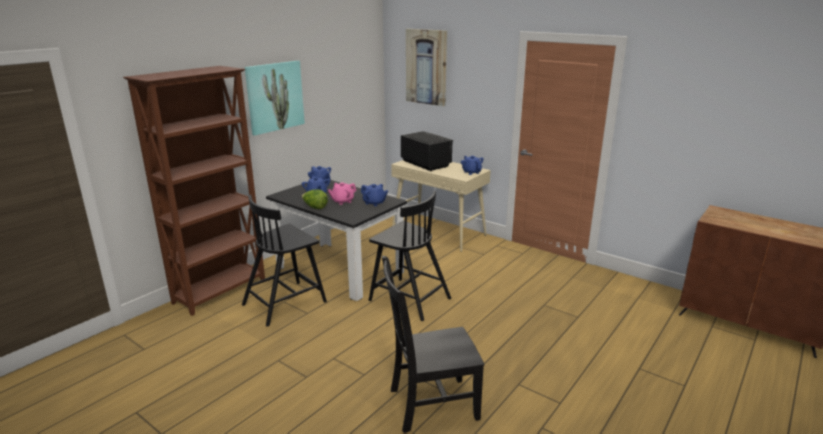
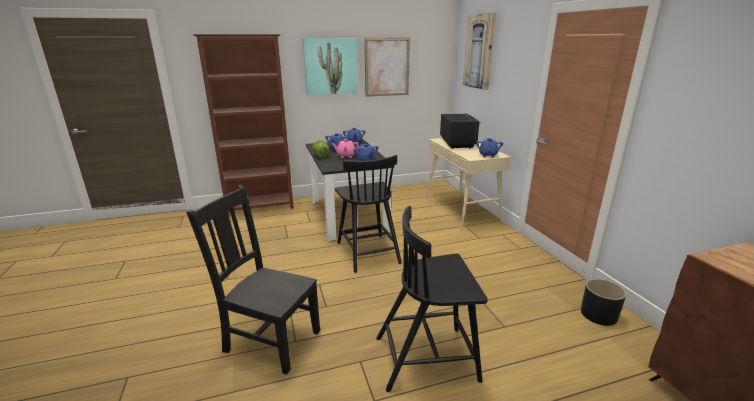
camera: 35 degrees right, 0 degrees up
black chair [242,195,327,326] -> black chair moved to [376,206,488,392]
none -> picture [365,38,410,97]
none -> black planter [581,279,626,326]

